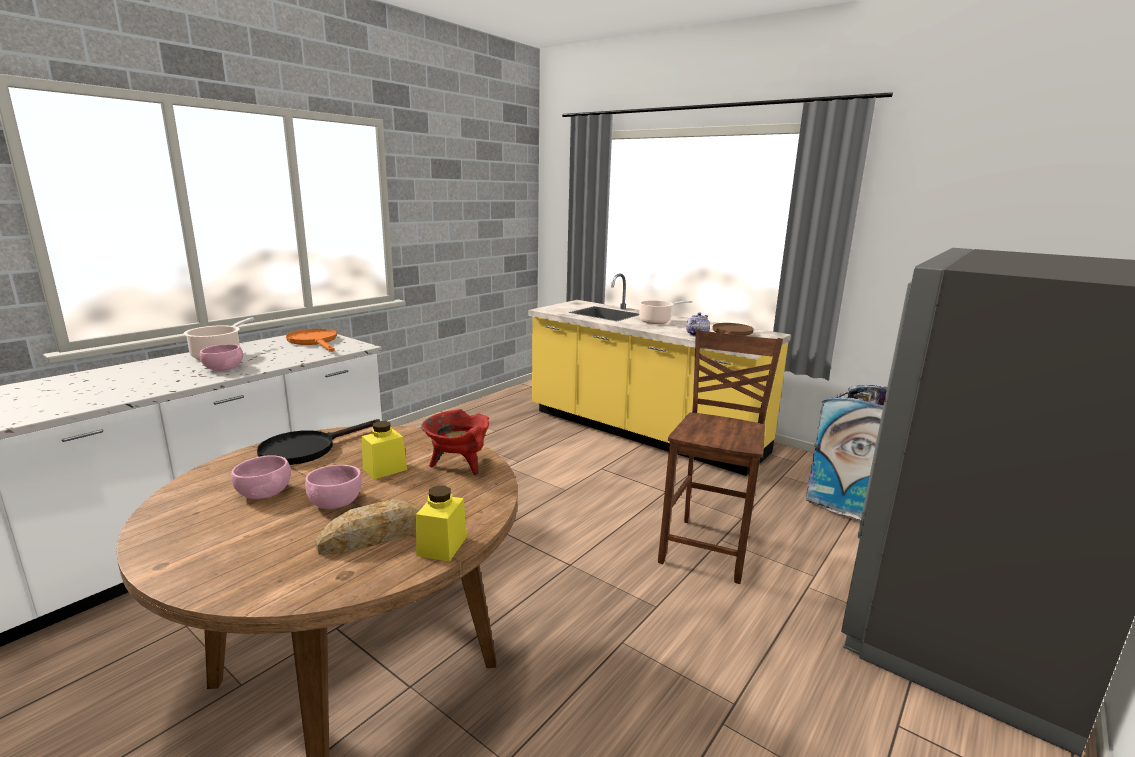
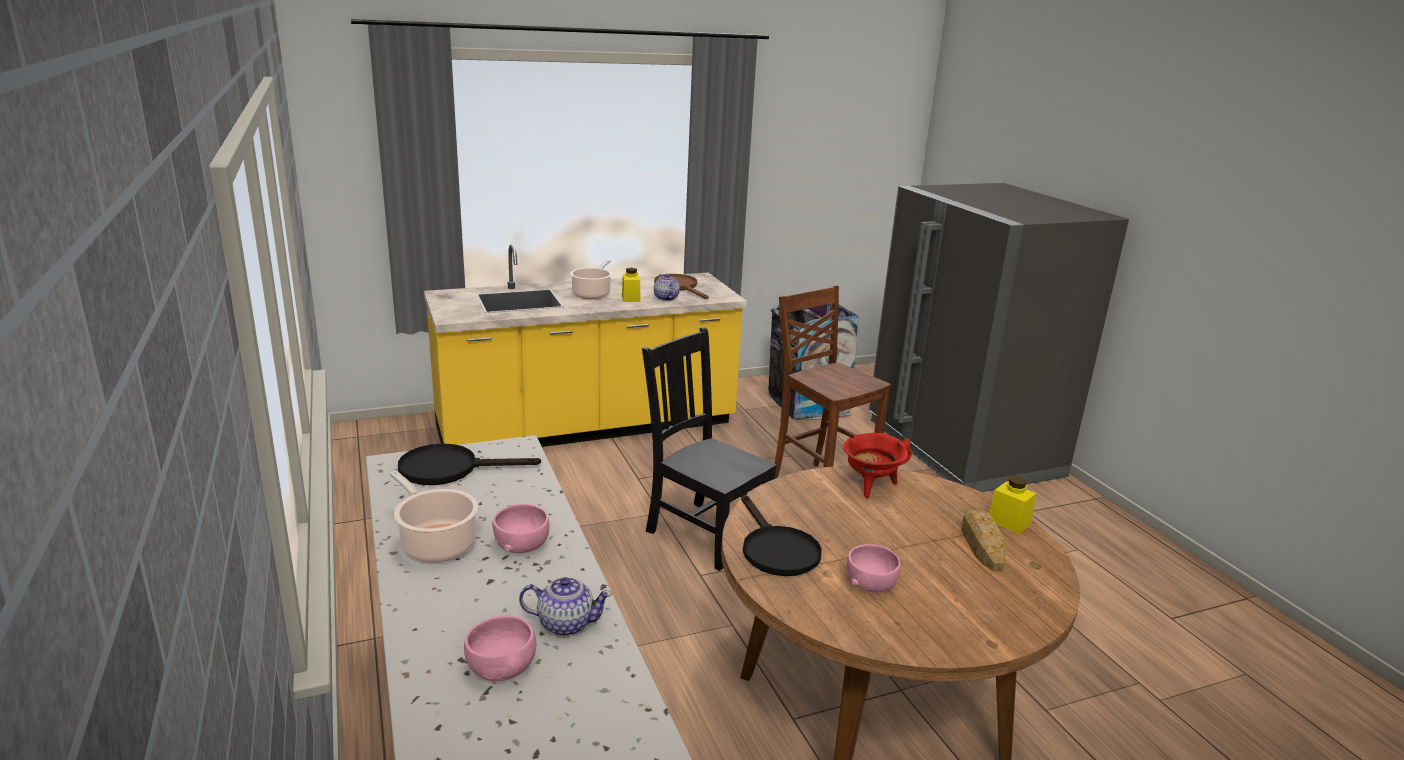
camera: 60 degrees left, 5 degrees up
orange frying pan [286,329,337,352] -> black frying pan [398,444,541,485]
pink bowl [305,465,362,509] -> pink bowl moved to [464,615,537,682]
yellow jar [362,421,407,479] -> yellow jar moved to [622,268,641,302]
none -> teapot [519,577,612,636]
none -> black chair [642,327,777,571]

